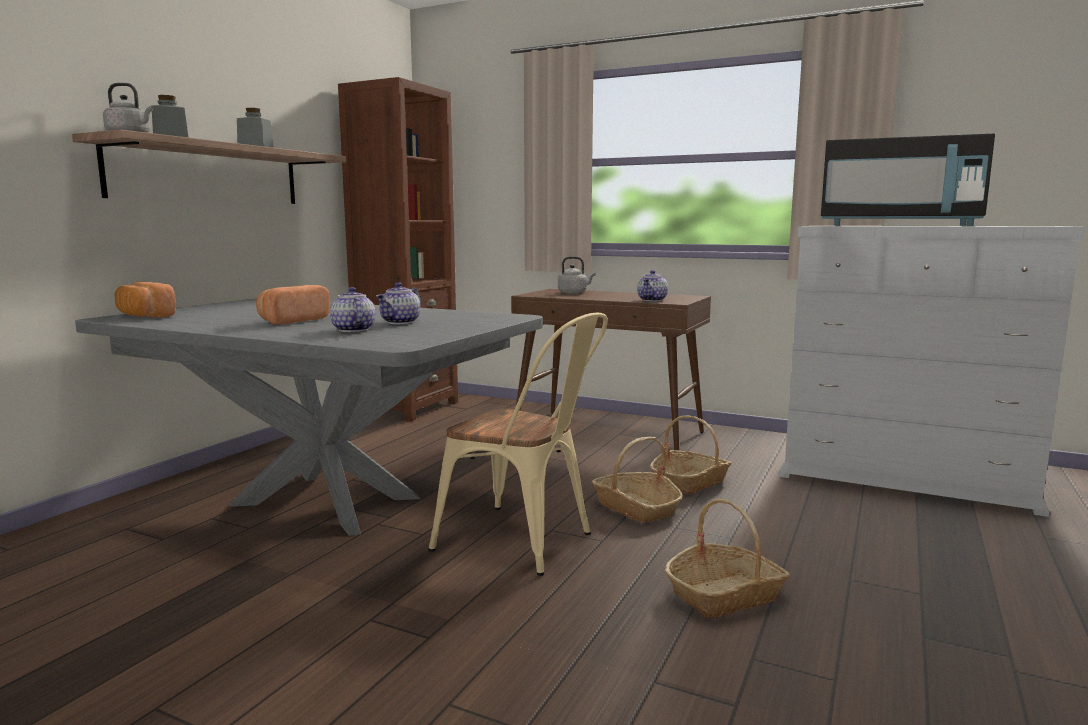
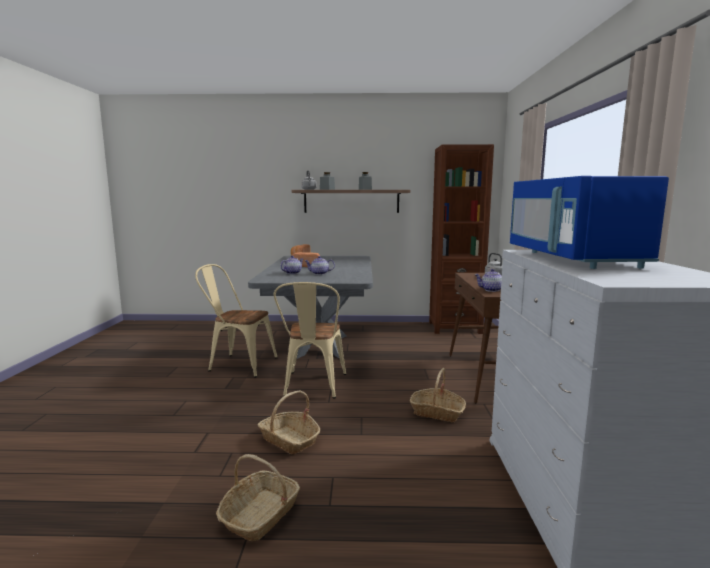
camera: 65 degrees right, 0 degrees up
basket [592,437,683,523] -> basket moved to [216,454,300,541]
black microwave [821,134,995,226] -> blue microwave [510,176,669,269]
none -> beige chair [195,264,278,377]

